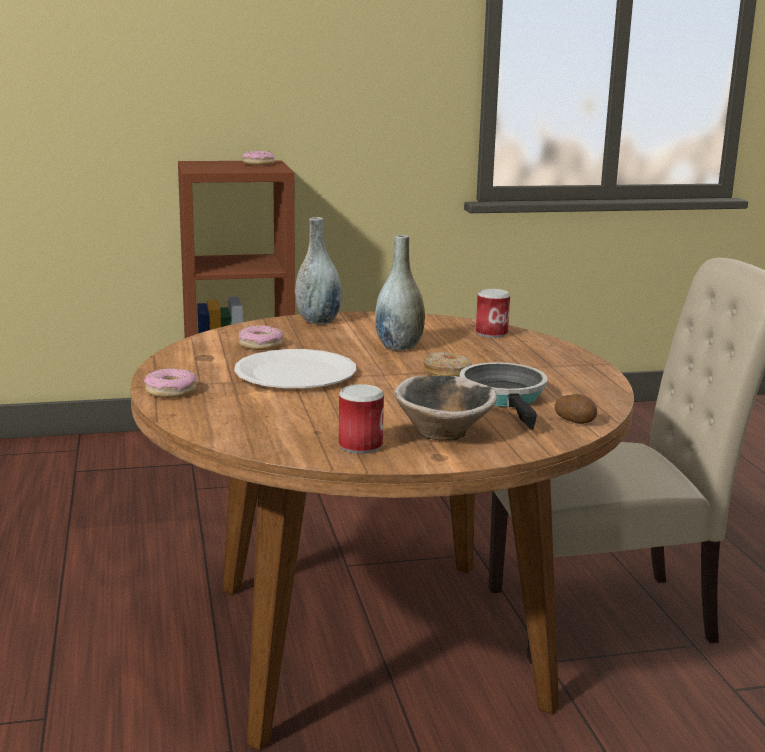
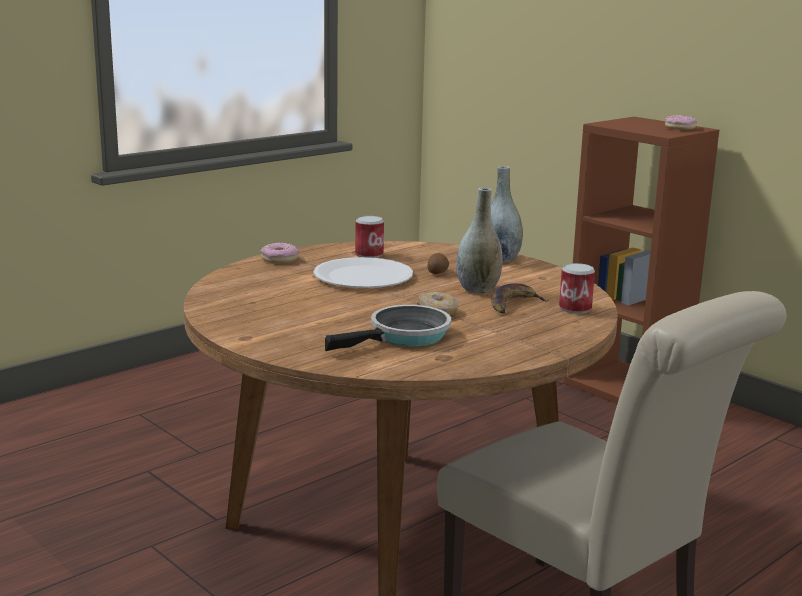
camera: 60 degrees right, 0 degrees up
donut [239,325,284,350] -> none
can [339,384,384,454] -> can moved to [355,216,384,258]
bowl [394,376,497,440] -> none
potato [555,394,597,424] -> potato moved to [427,253,449,274]
none -> banana [491,283,549,313]

